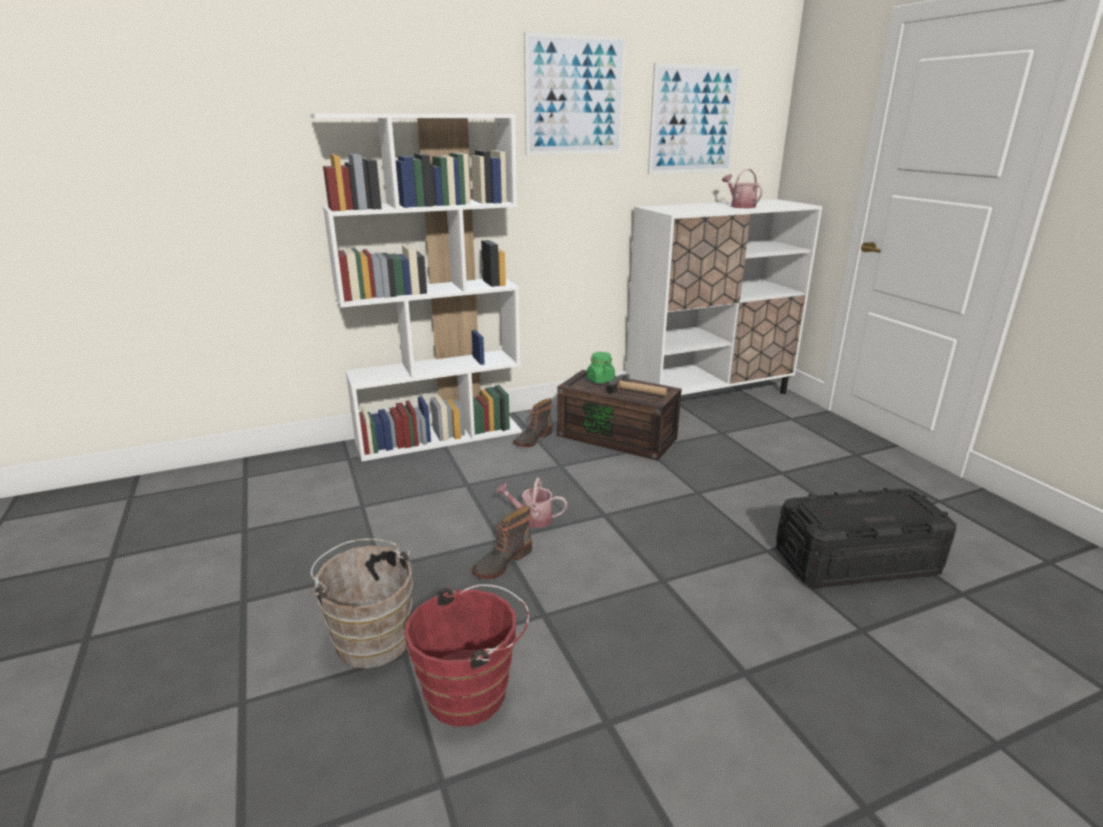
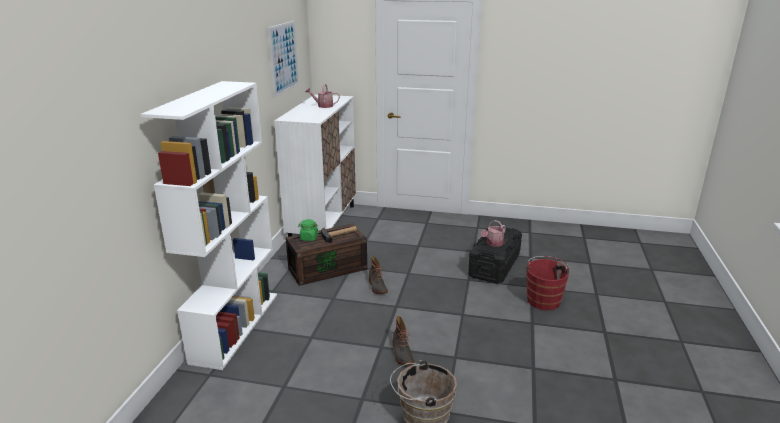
camera: 55 degrees left, 0 degrees up
red bucket [404,584,529,727] -> red bucket moved to [525,256,572,310]
watering can [496,478,567,528] -> watering can moved to [481,220,506,247]
boot [513,398,552,447] -> boot moved to [369,257,388,294]
picture [524,32,626,155] -> none

